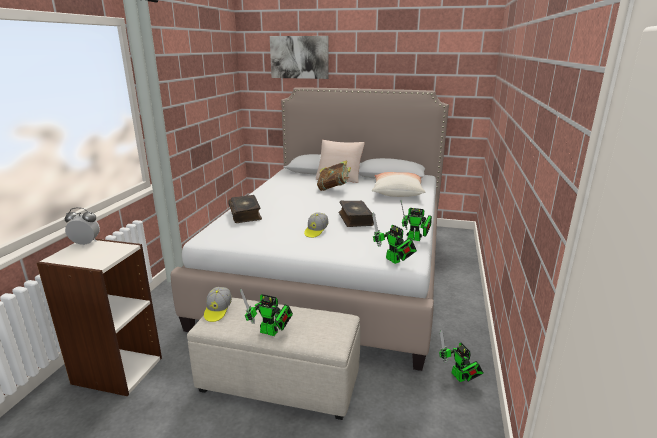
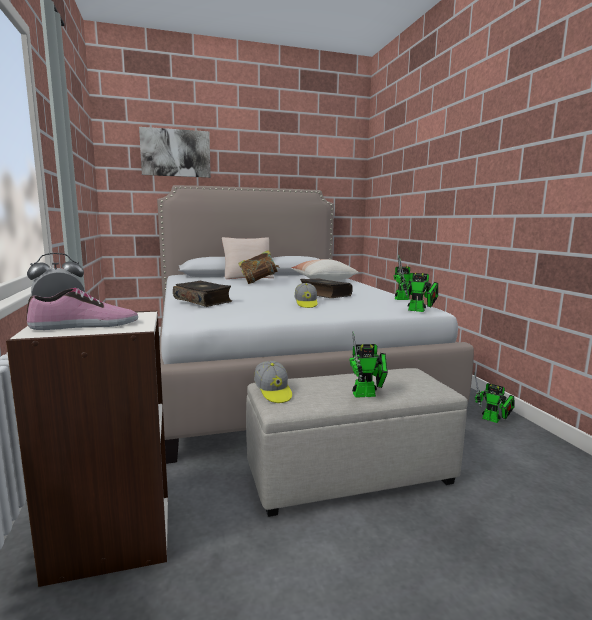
camera: 30 degrees left, 10 degrees down
none -> shoe [26,288,138,330]

